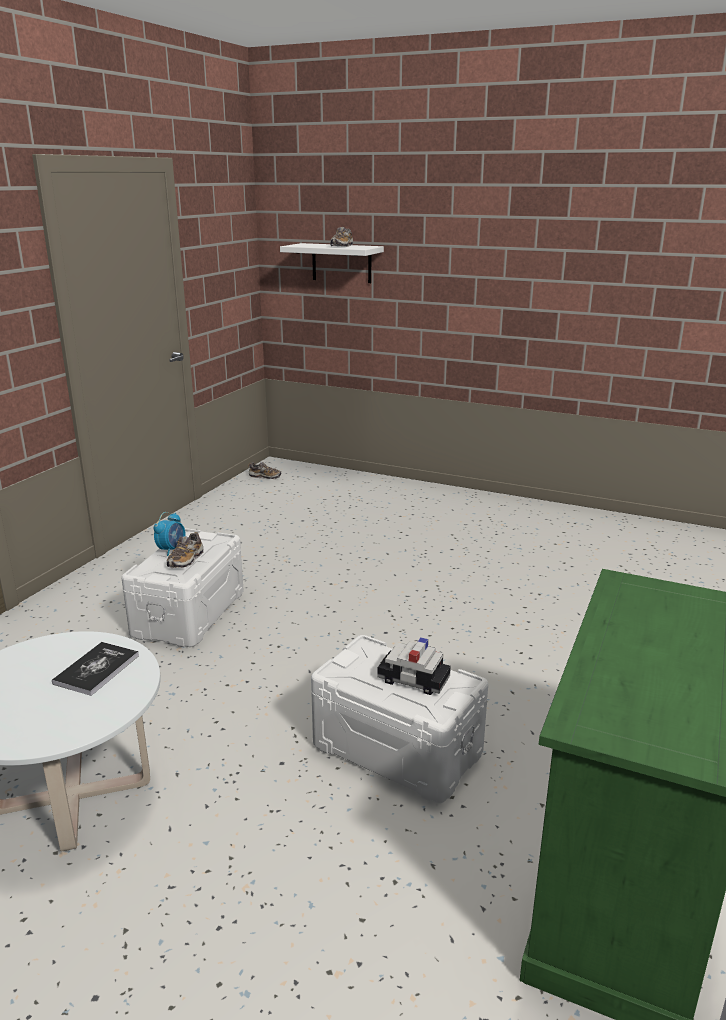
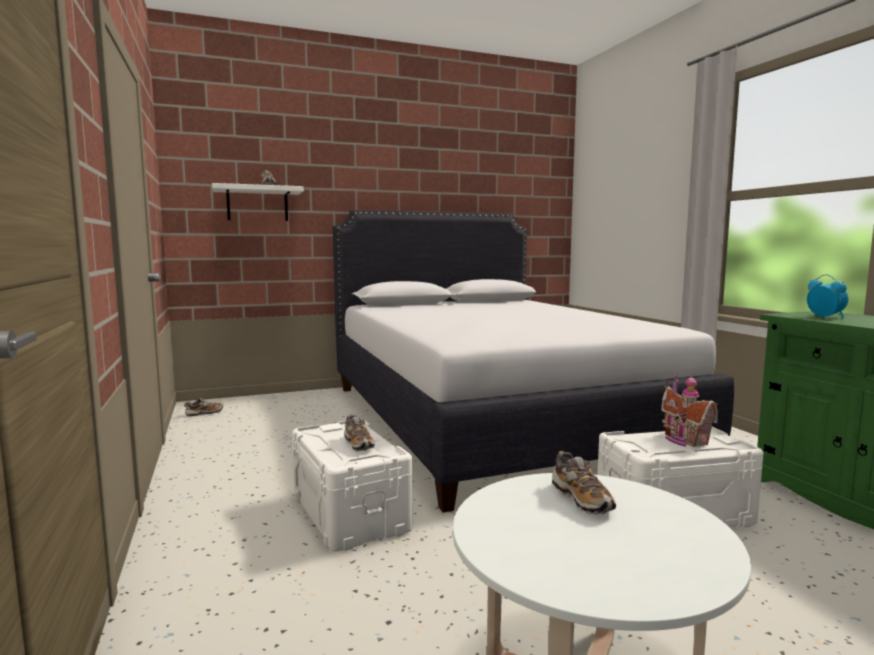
camera: 45 degrees left, 15 degrees down
book [52,642,139,696] -> shoe [552,451,616,515]
alarm clock [154,512,186,556] -> alarm clock moved to [807,274,848,318]
toy car [378,637,451,695] -> toy house [661,373,718,447]
none -> white bed [333,210,734,513]

